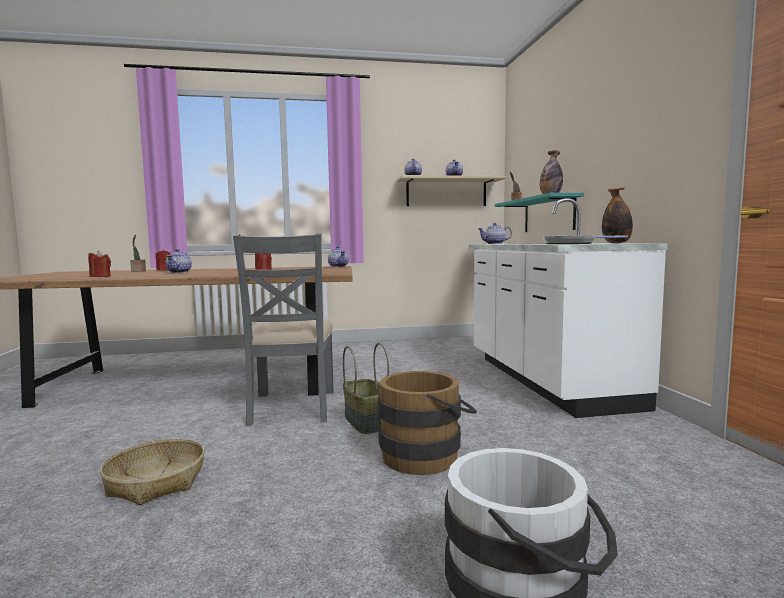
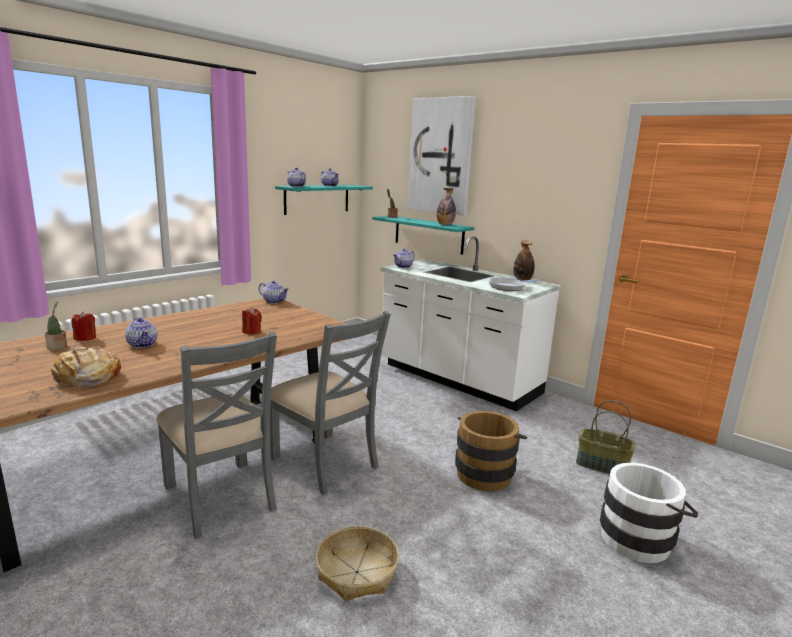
camera: 40 degrees left, 10 degrees up
red candle [88,251,111,277] -> bread [51,346,121,387]
basket [343,343,389,434] -> basket moved to [576,400,636,474]
beige shelf [396,175,506,206] -> turquoise shelf [275,185,373,215]
none -> grey chair [157,332,277,539]
none -> picture [407,96,476,216]

